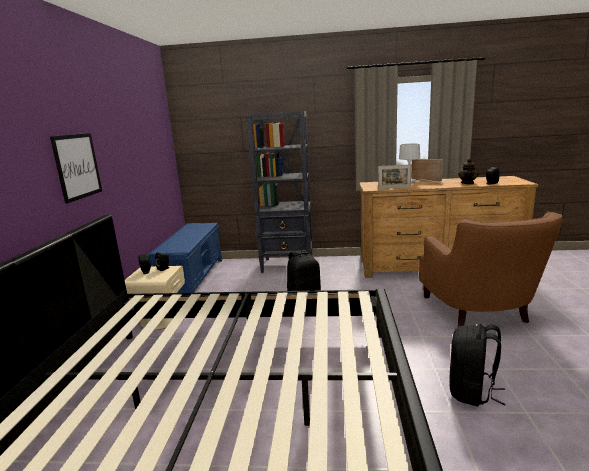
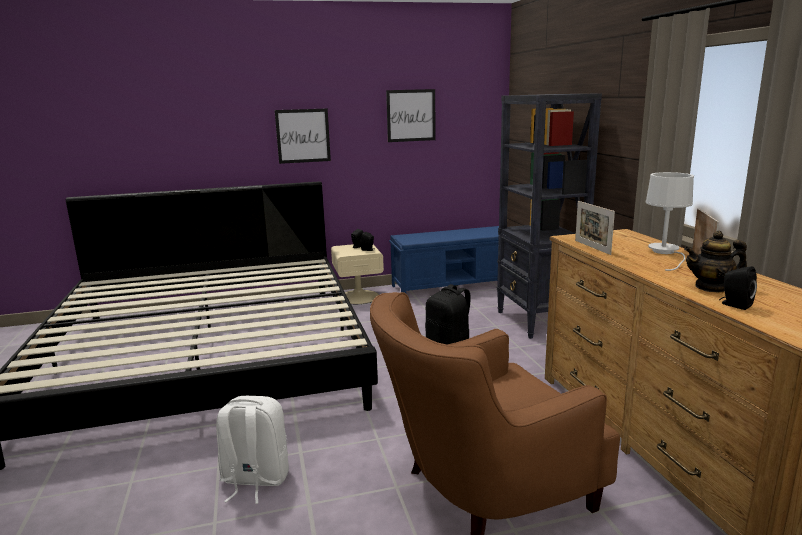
camera: 70 degrees right, 0 degrees up
black backpack [449,324,506,406] -> white backpack [216,396,289,504]
none -> picture [386,89,436,142]

